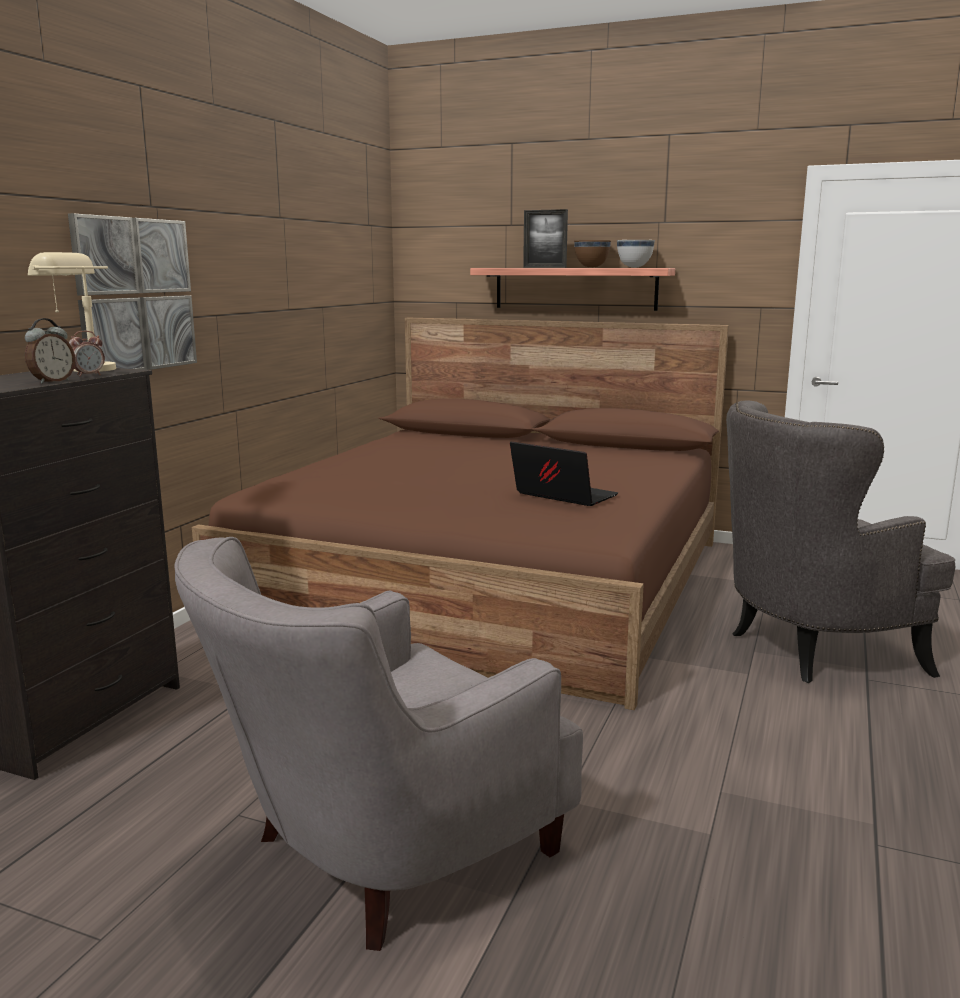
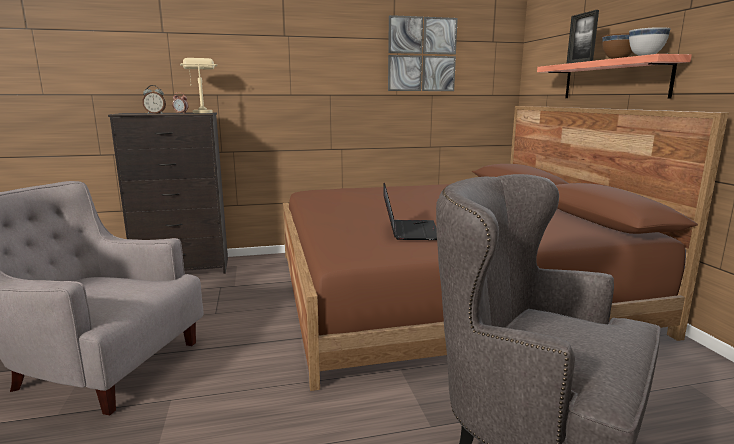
camera: 55 degrees right, 0 degrees up
picture [68,213,197,370] -> picture moved to [388,15,458,91]

